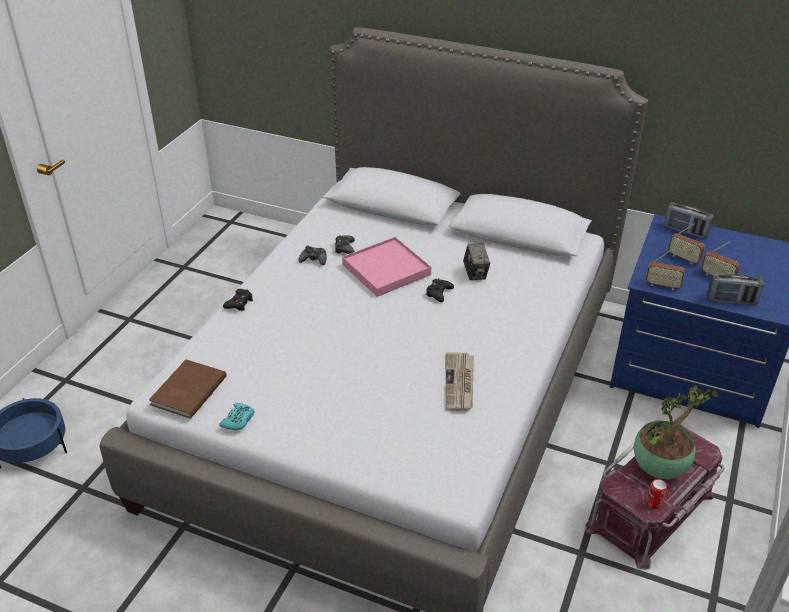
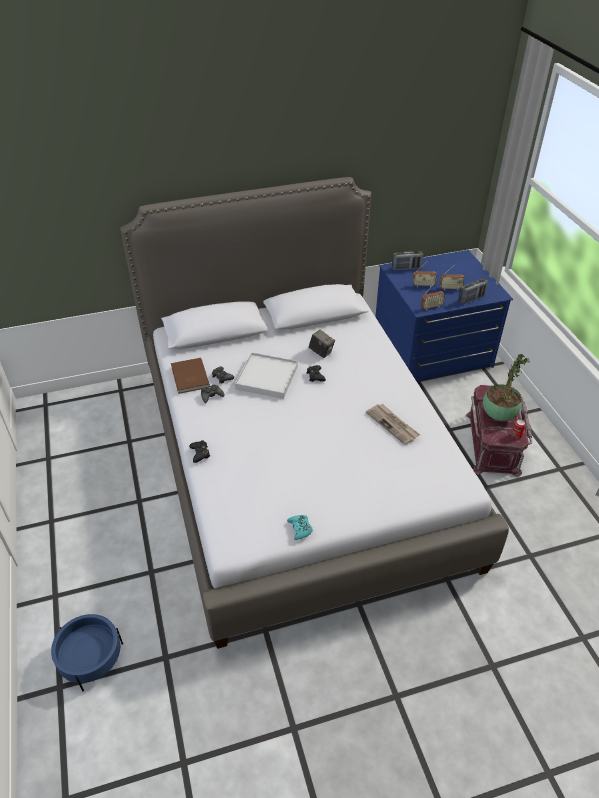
camera: 40 degrees left, 5 degrees up
brown book [149,359,227,419] -> brown book moved to [171,358,210,394]
pink tray [342,237,431,297] -> white tray [235,352,298,399]

